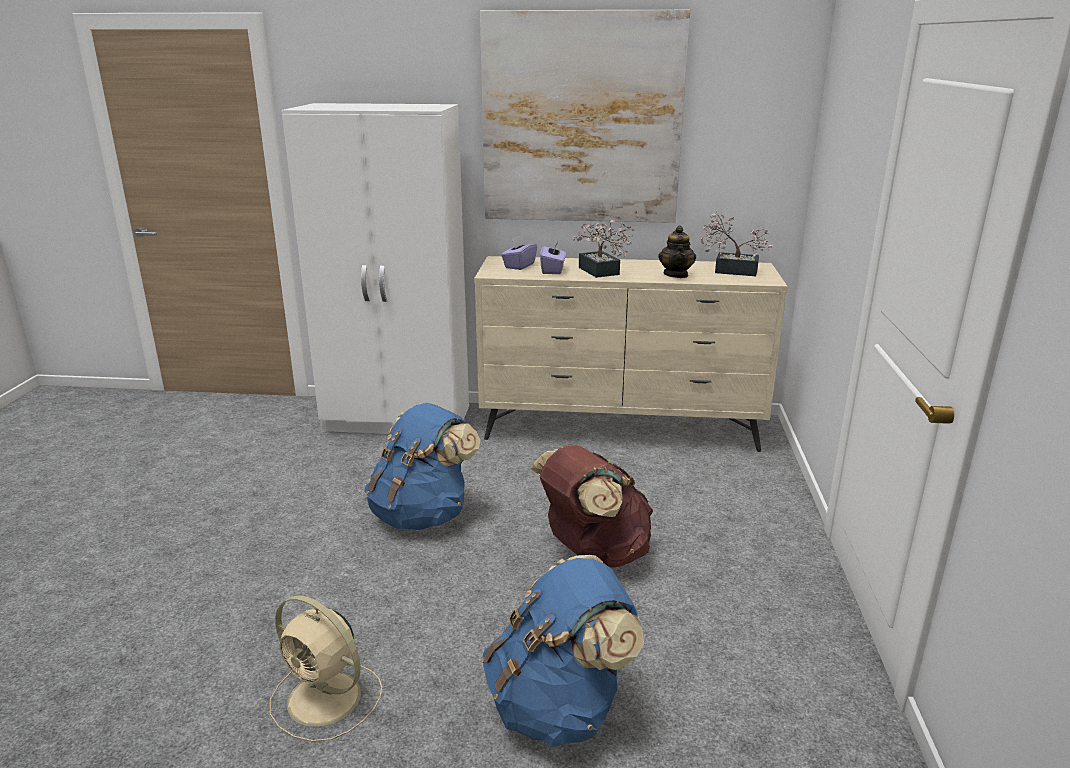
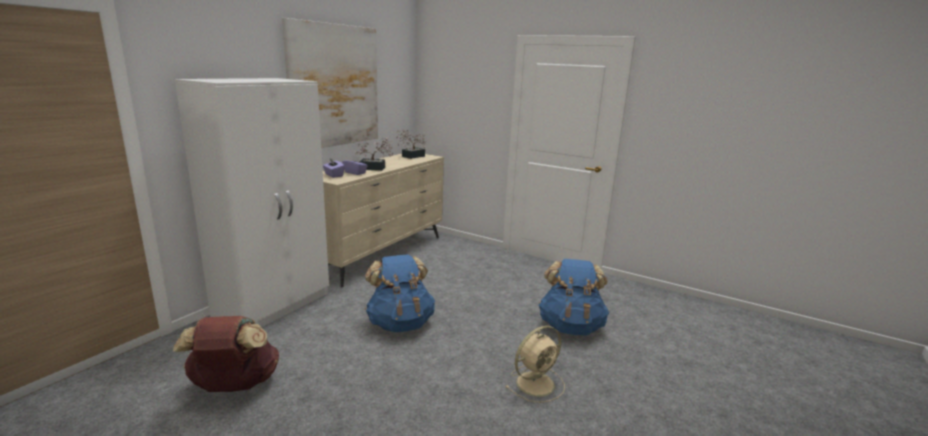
camera: 65 degrees left, 5 degrees down
brown backpack [530,445,653,568] -> brown backpack moved to [173,316,279,392]
teapot [658,226,696,278] -> none

